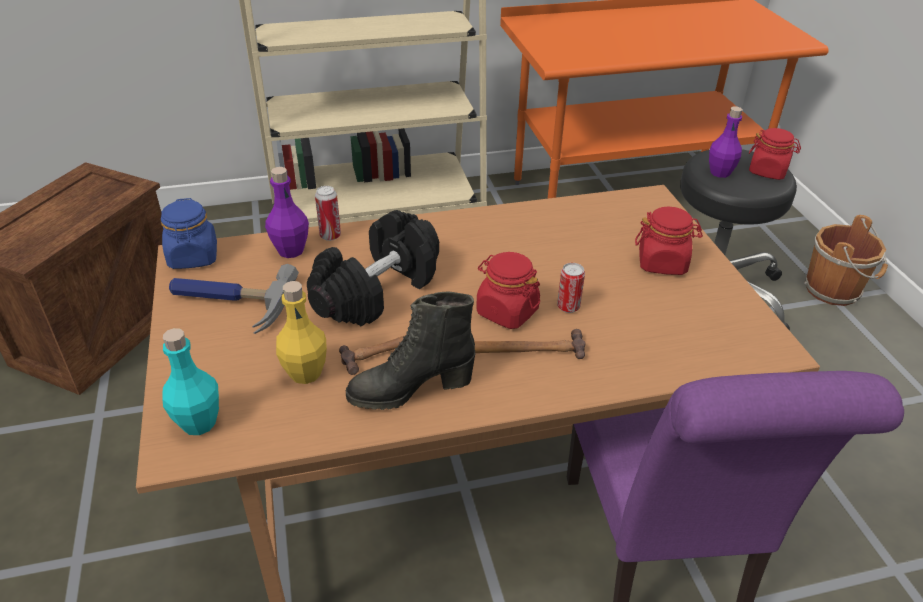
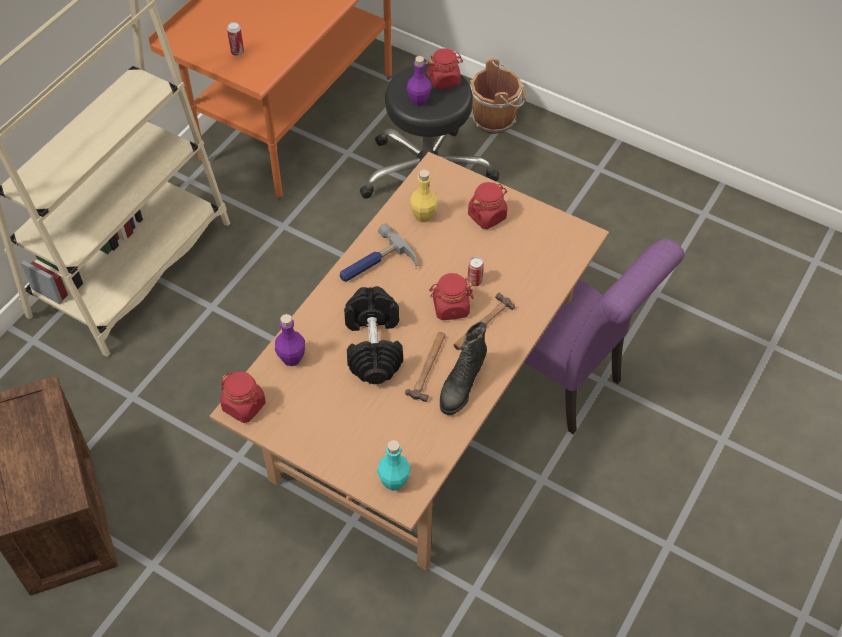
camera: 45 degrees left, 15 degrees up
blue jar [161,198,217,269] -> red jar [220,372,266,423]
hammer [169,264,299,334] -> hammer moved to [340,223,417,282]
yellow bottle [276,281,327,384] -> yellow bottle moved to [410,170,438,222]
can [315,186,341,241] -> can moved to [227,22,244,56]

